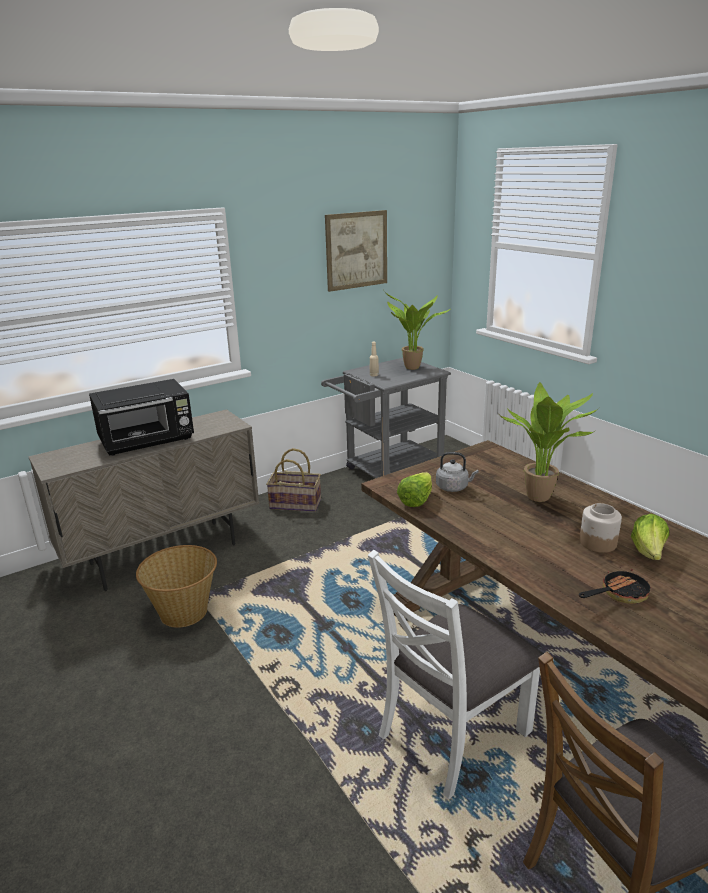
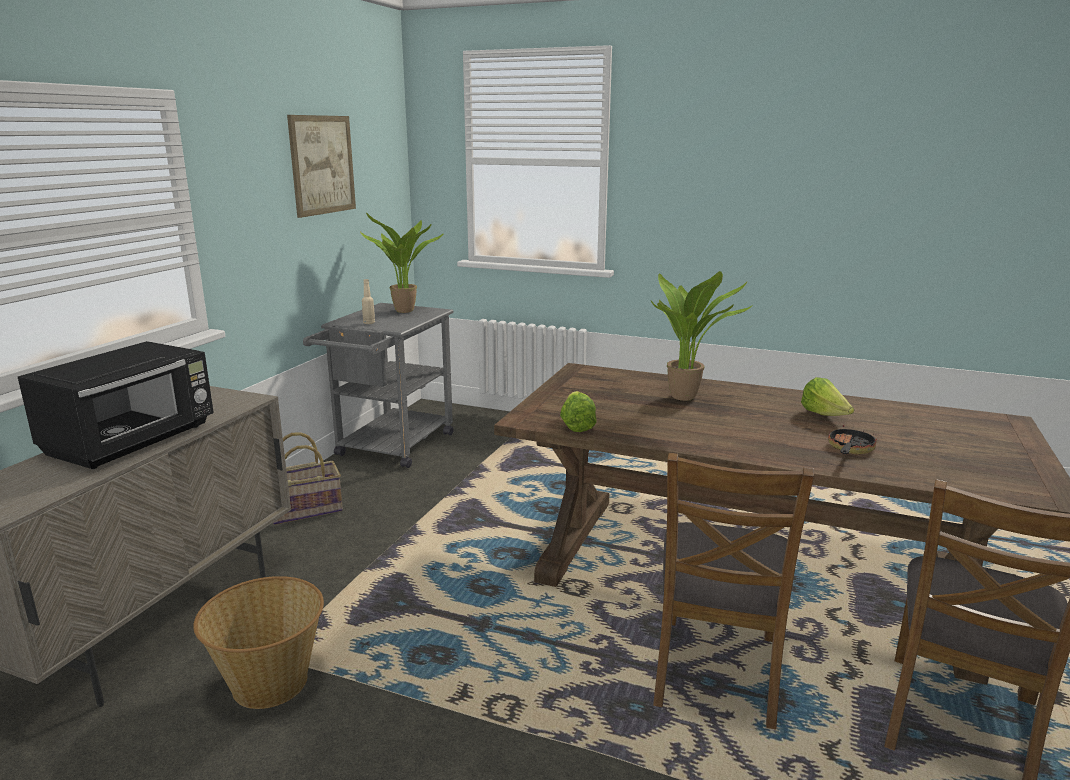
camera: 35 degrees left, 5 degrees down
white chair [368,550,541,799] -> brown chair [653,453,814,730]
grey kettle [436,452,479,492] -> none
jar [579,503,622,553] -> none

